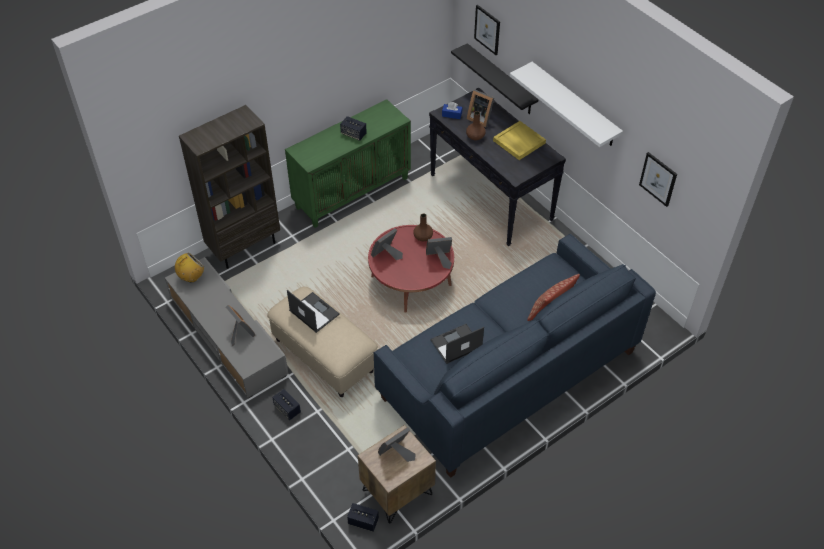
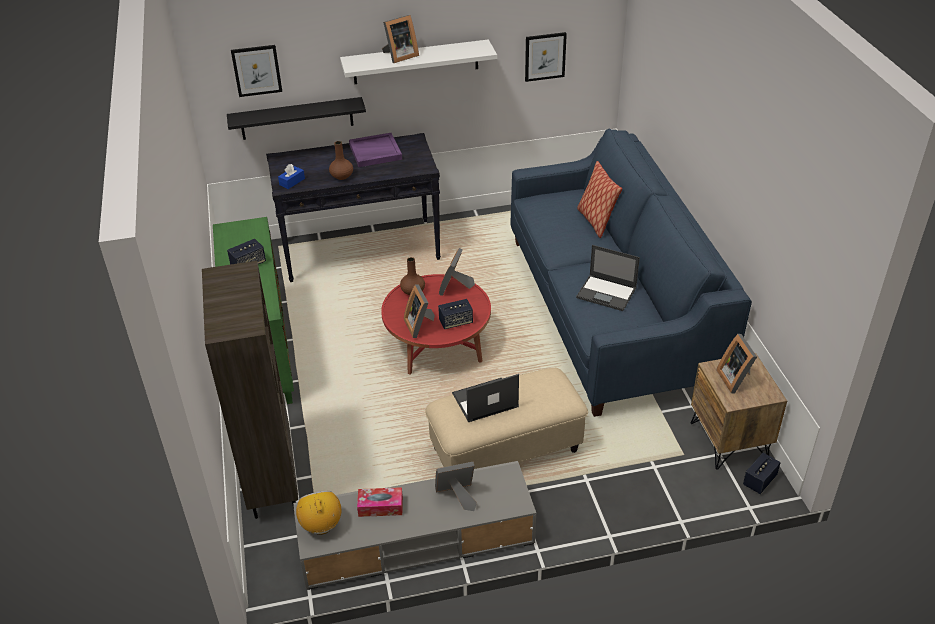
camera: 65 degrees left, 10 degrees down
speaker [273,389,301,420] -> speaker moved to [438,299,473,329]
laptop [430,324,484,364] -> laptop turned 60 degrees counterclockwise [576,245,640,311]
picture frame [467,89,494,127] -> picture frame moved to [382,15,419,63]
yellow tray [493,121,546,160] -> purple tray [349,133,402,167]
none -> tissue box [357,487,403,517]

